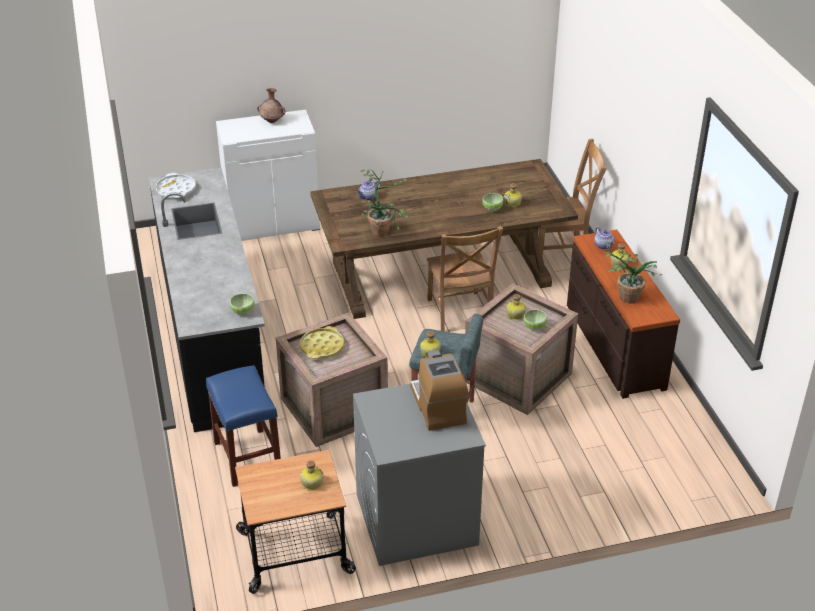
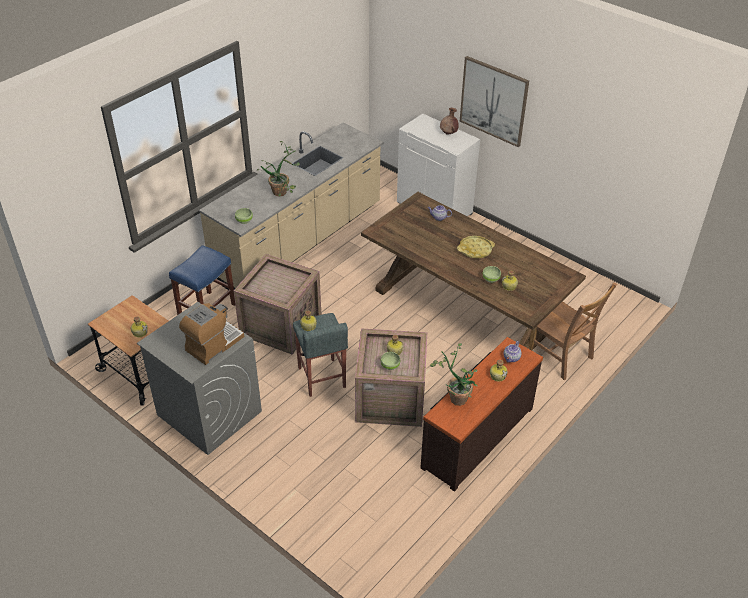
camera: 55 degrees right, 5 degrees up
black counter [149,168,265,432] -> beige counter [199,123,384,290]
white tray [155,173,196,198] -> none
yellow tray [300,326,344,359] -> yellow tray moved to [457,236,495,258]
potted plant [361,169,409,236] -> potted plant moved to [257,141,300,197]
brown chair [427,226,503,331] -> none
none -> picture [460,56,529,147]

